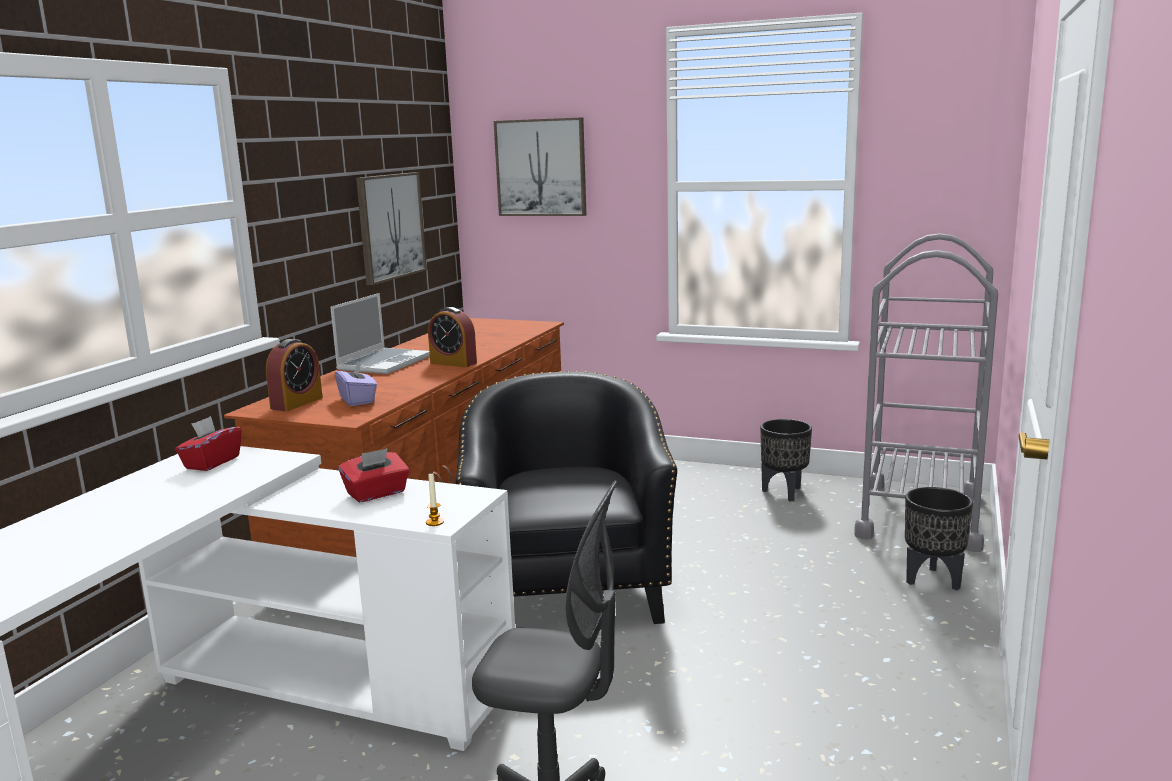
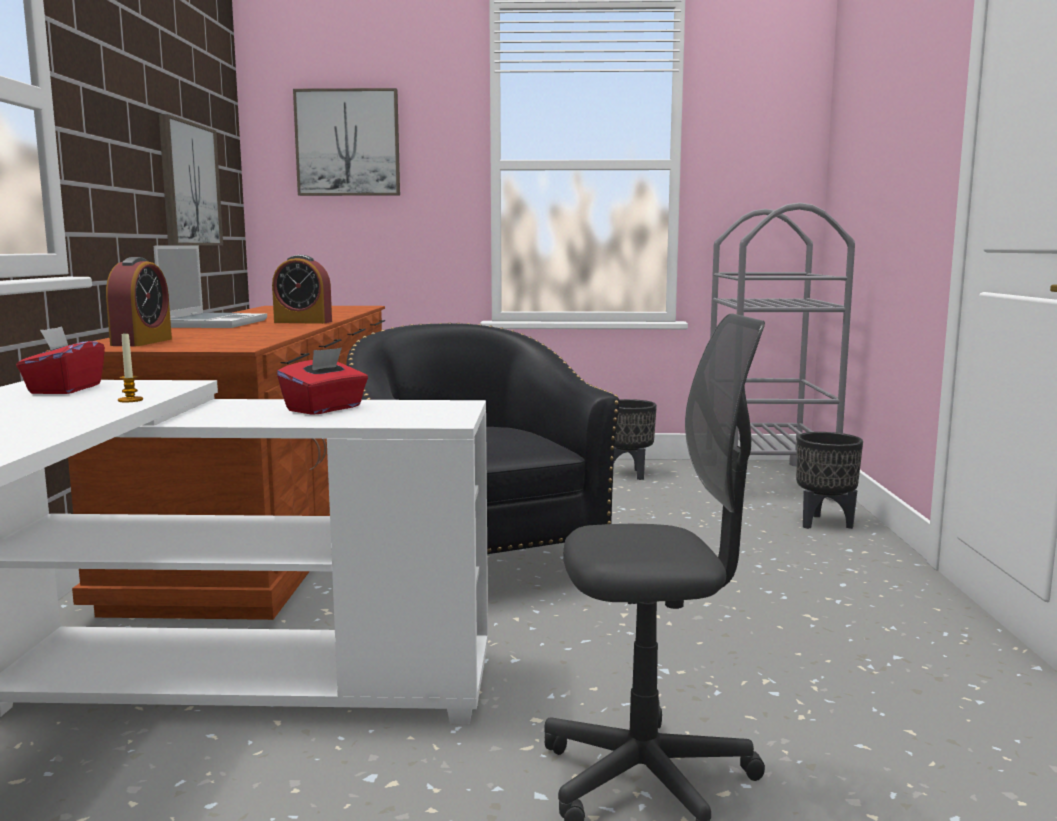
camera: 20 degrees left, 5 degrees down
purple tissue box [335,361,377,406] -> none
candle [426,474,444,526] -> candle moved to [118,334,143,402]

